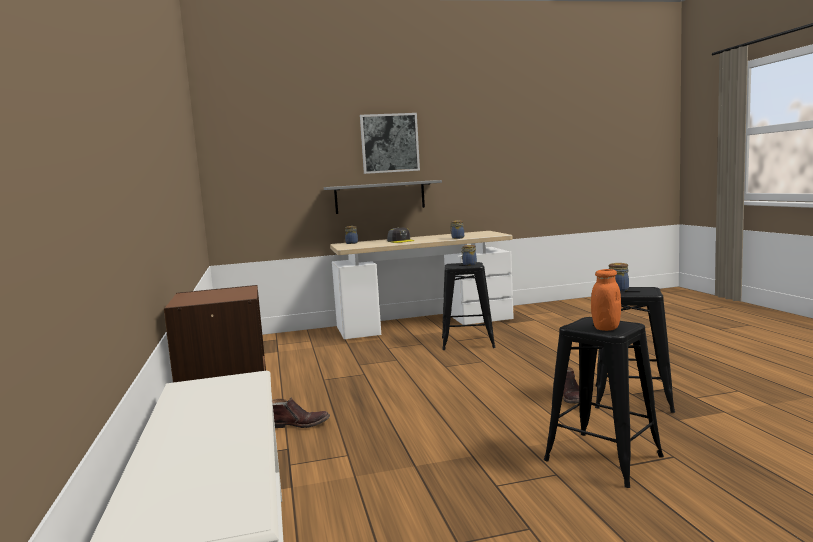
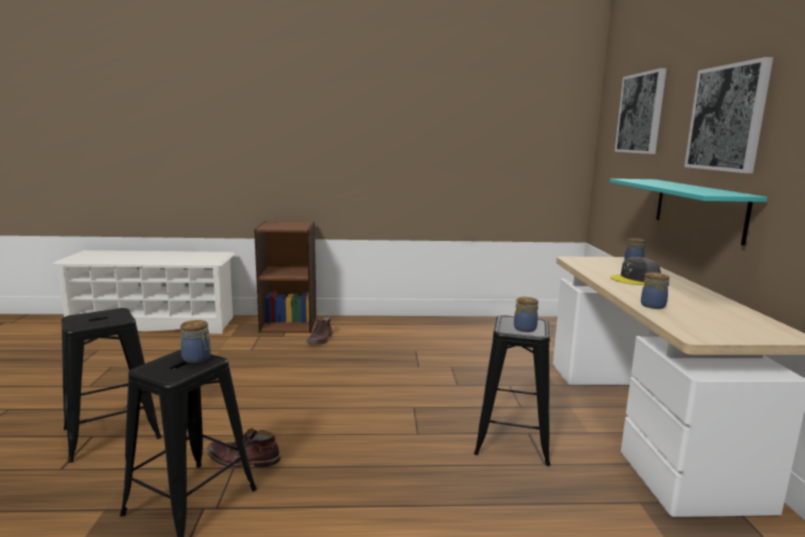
camera: 100 degrees right, 5 degrees up
grey shelf [324,180,442,214] -> turquoise shelf [610,179,768,246]
orange jar [591,269,621,331] -> none
none -> picture [615,68,667,154]

